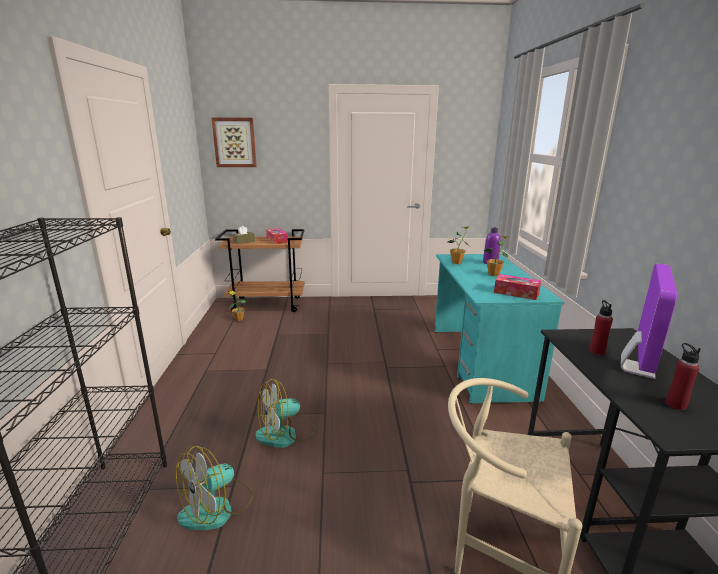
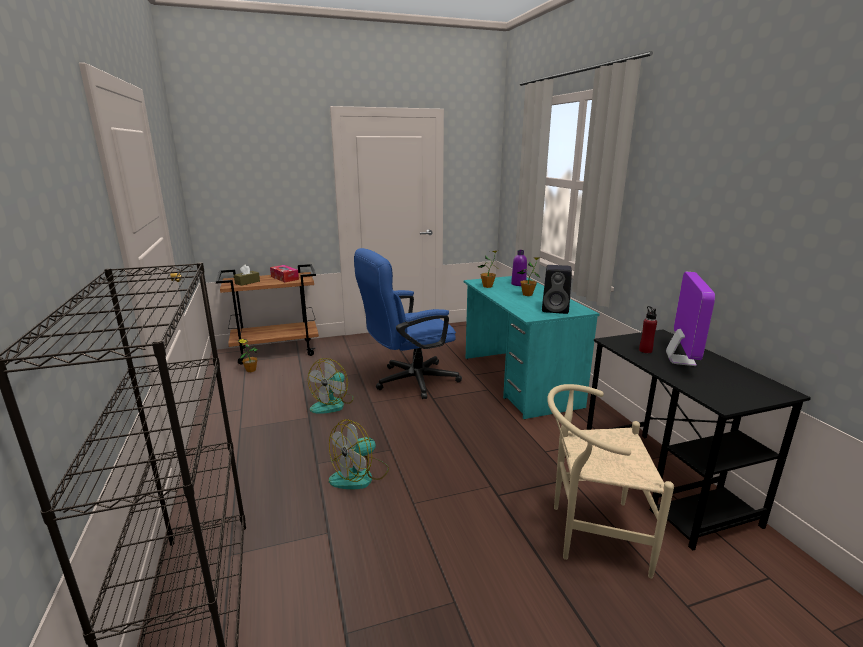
camera: 15 degrees left, 0 degrees up
fan [176,446,254,530] -> fan moved to [308,358,354,414]
picture [212,117,257,167] -> none
tissue box [494,274,541,300] -> black speaker [542,265,572,314]
red bottle [665,343,701,410] -> none
none -> blue office chair [354,248,462,399]

